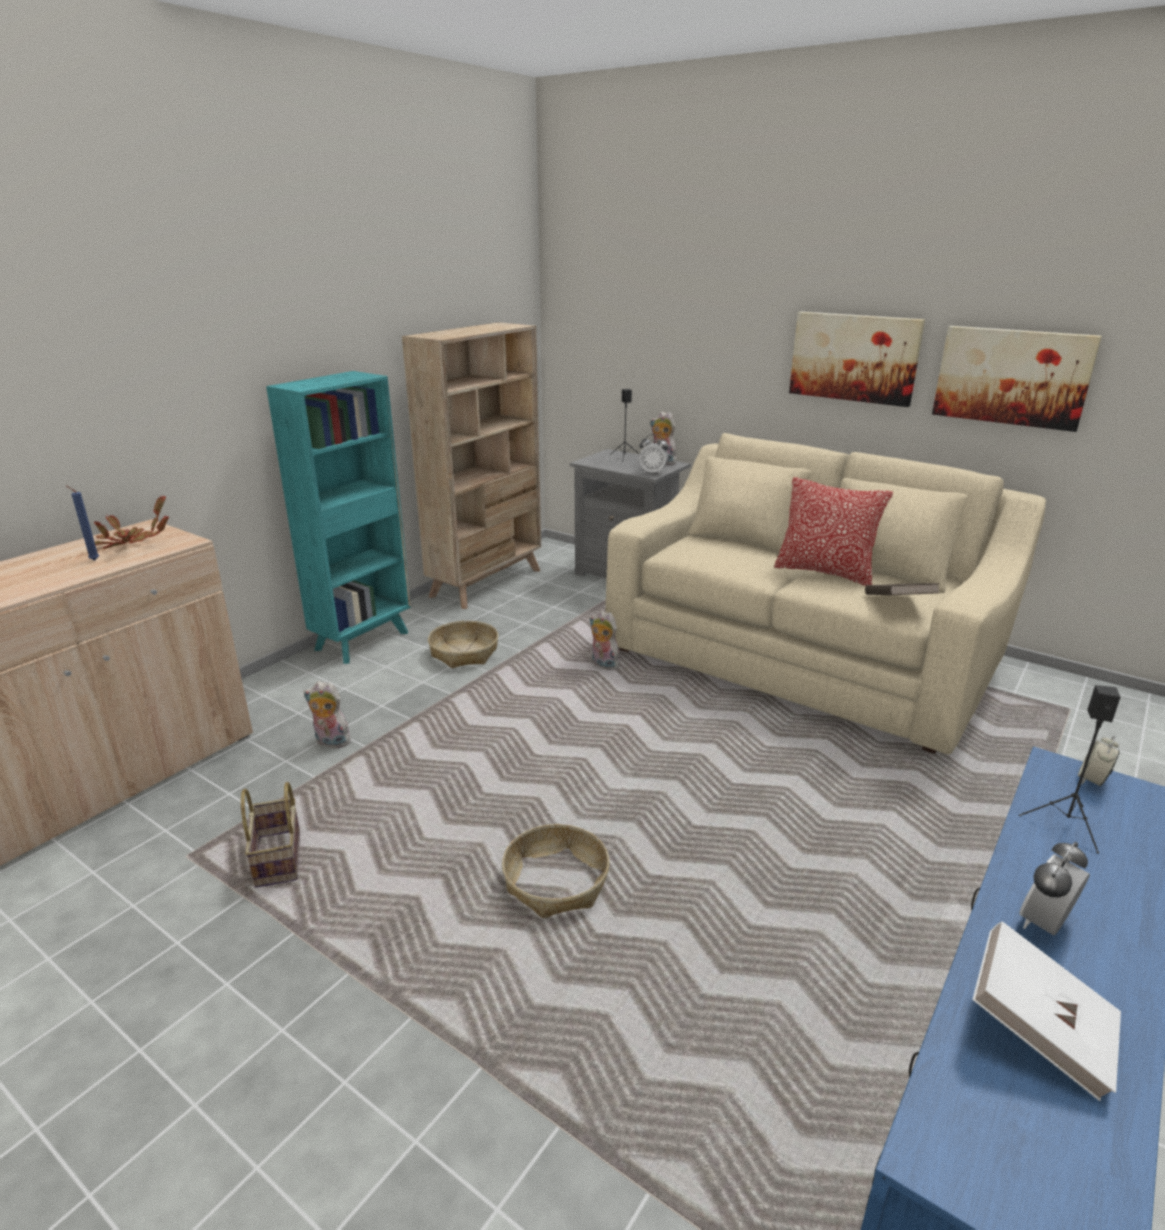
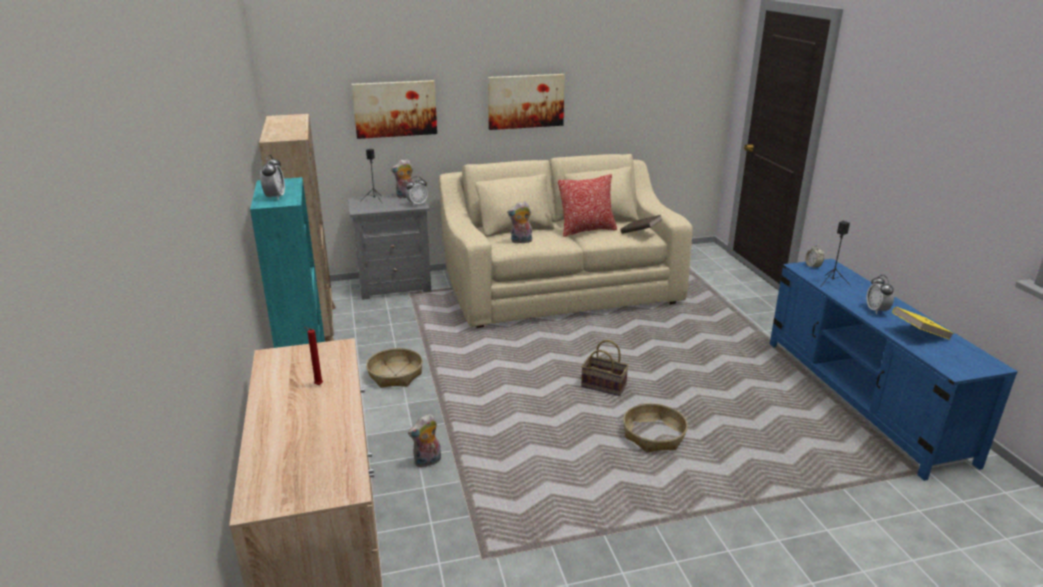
camera: 50 degrees left, 0 degrees up
blue candle [65,485,99,560] -> red candle [304,327,323,385]
potted plant [94,495,169,549] -> none
basket [241,782,300,888] -> basket moved to [581,340,629,396]
plush toy [590,610,621,670] -> plush toy moved to [507,202,532,243]
picture [932,326,1102,432] -> picture moved to [352,80,437,139]
white book [972,922,1121,1101] -> yellow book [892,307,954,340]
none -> alarm clock [260,155,285,200]

